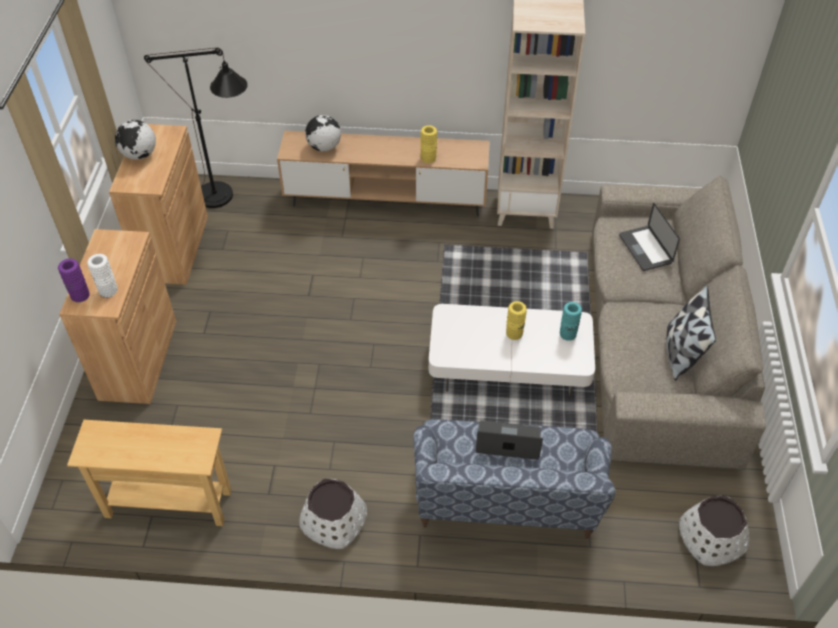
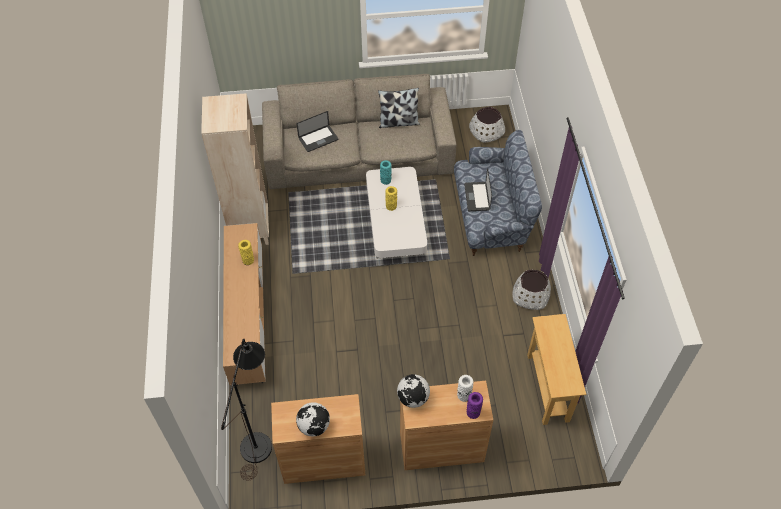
camera: 100 degrees left, 5 degrees up
globe [305,115,341,152] -> globe moved to [397,374,430,408]

